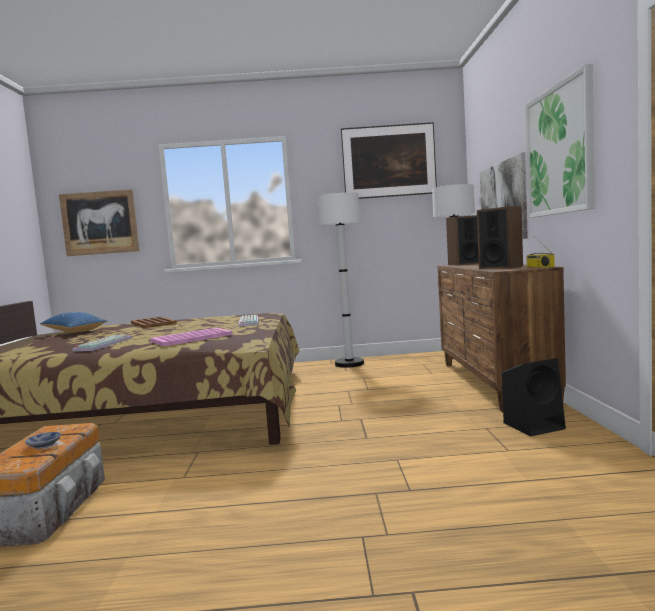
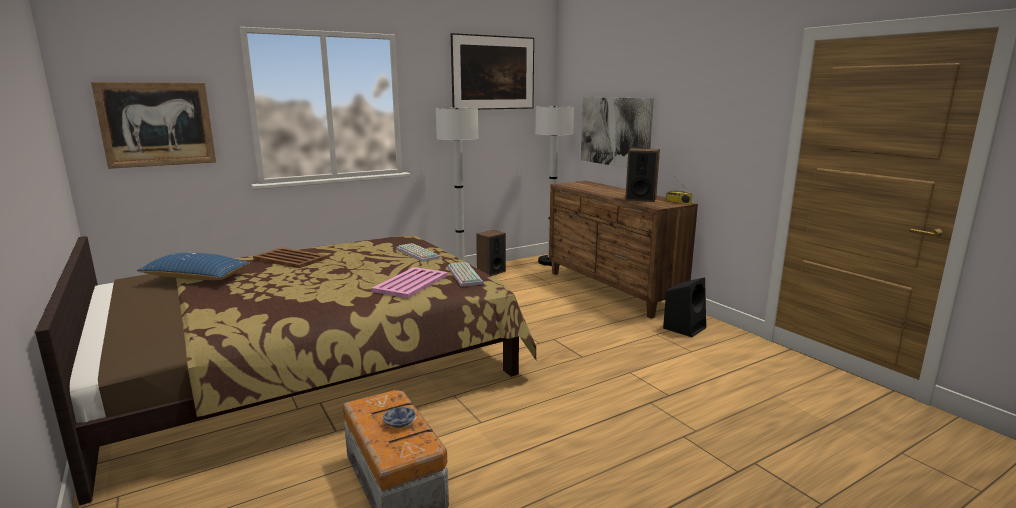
camera: 30 degrees left, 10 degrees up
keyboard [72,334,132,351] -> keyboard moved to [448,262,484,287]
speaker [446,215,479,265] -> speaker moved to [476,230,506,276]
picture [525,64,595,218] -> none

